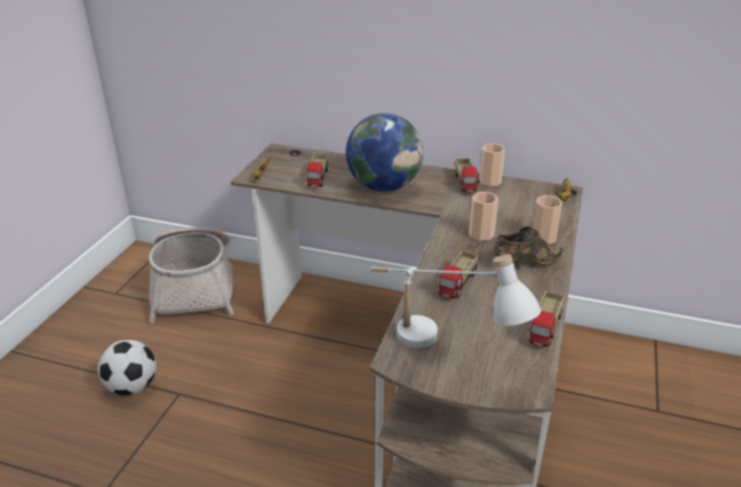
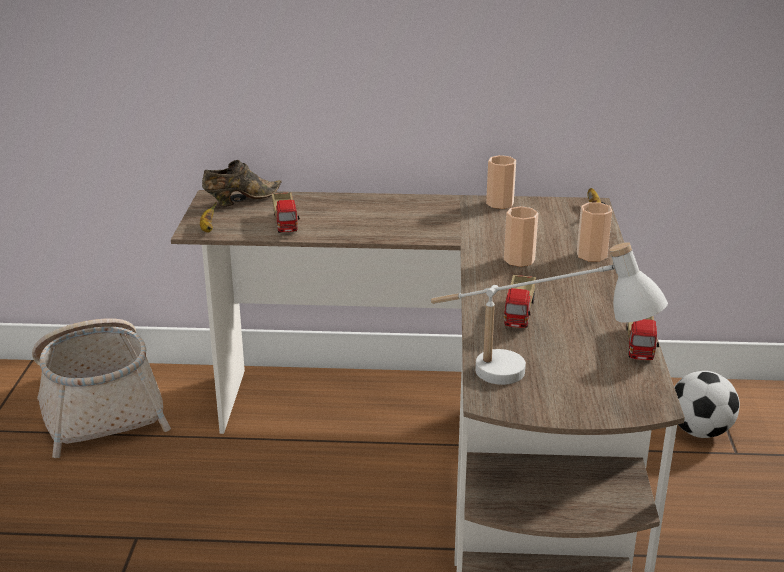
camera: 15 degrees left, 5 degrees down
football [98,340,156,395] -> football moved to [674,371,740,438]
globe [346,113,423,192] -> none
toy truck [455,159,480,192] -> none
brown shoe [493,226,567,270] -> brown shoe moved to [202,160,282,207]

